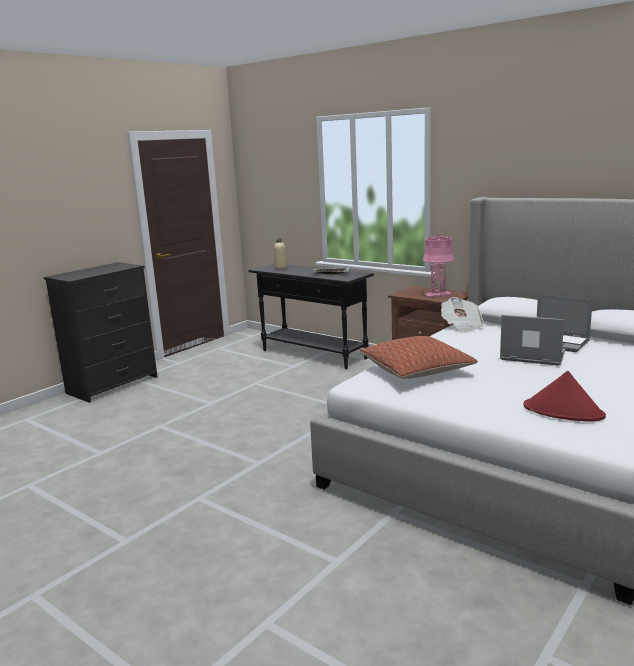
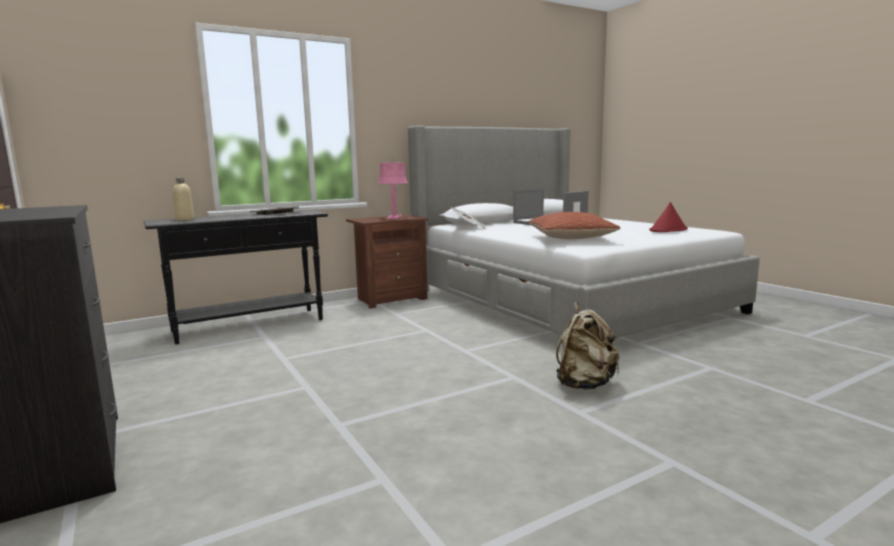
camera: 70 degrees left, 5 degrees down
none -> beige backpack [556,302,619,390]

